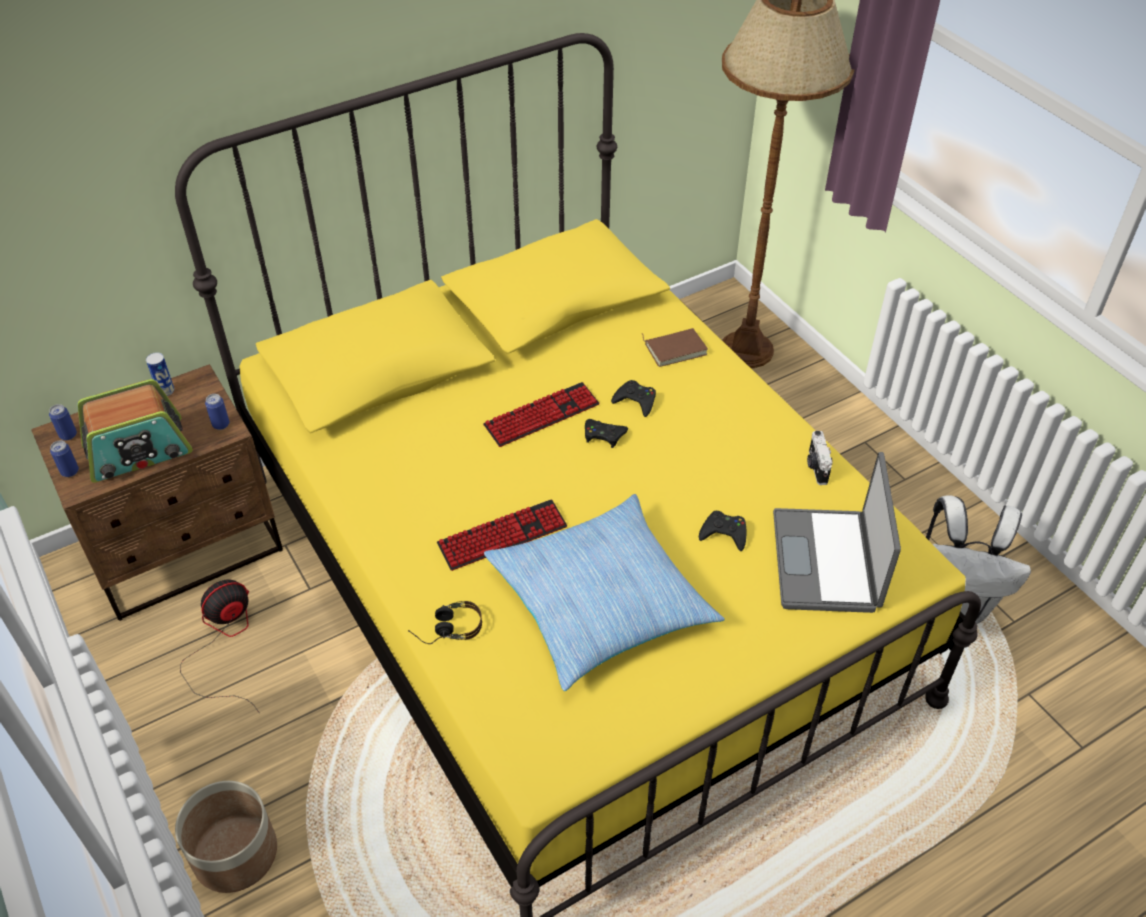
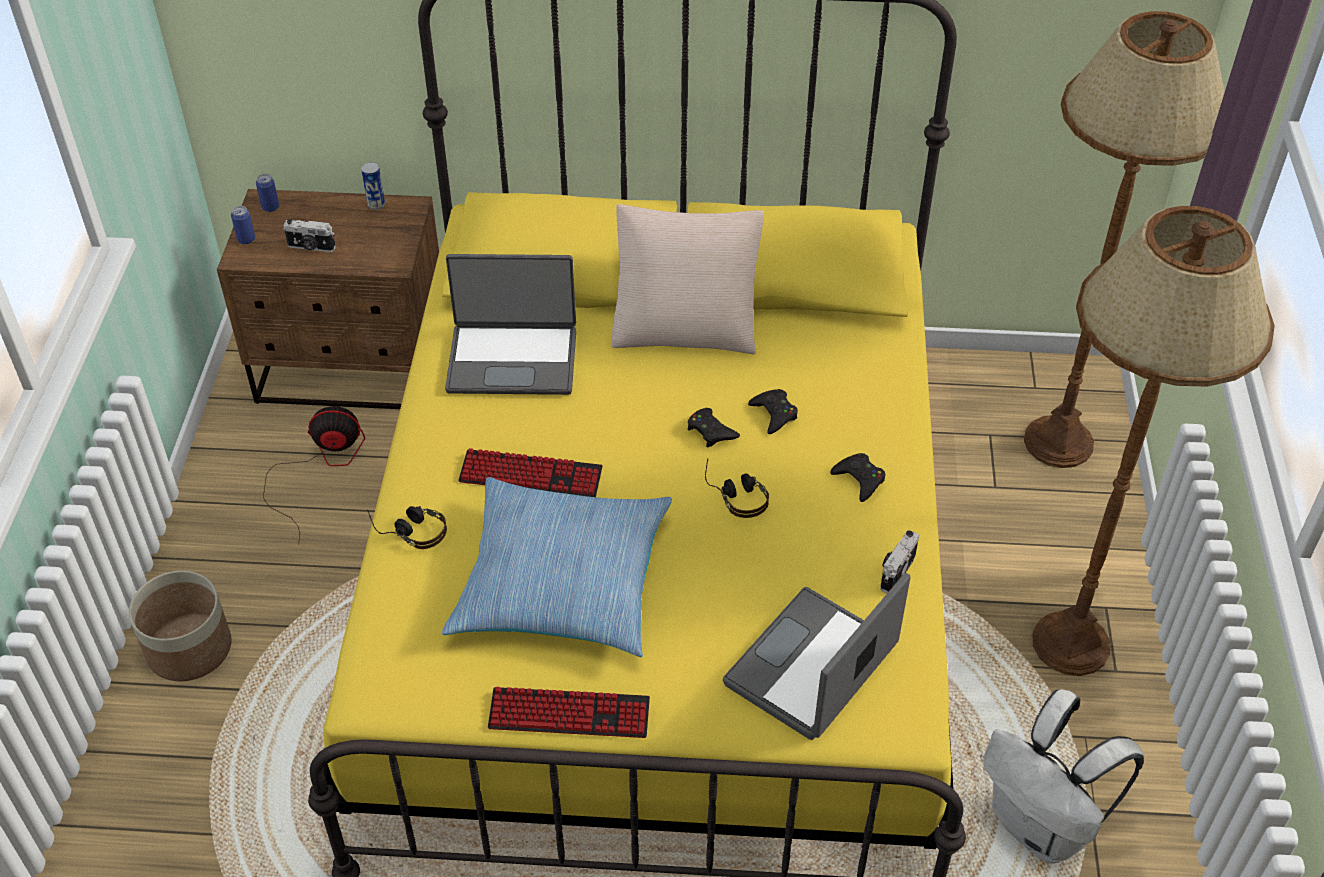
camera: 35 degrees right, 0 degrees up
radio [78,379,193,483] -> camera [284,219,336,252]
can [205,394,229,430] -> none
keyboard [483,382,599,447] -> keyboard moved to [488,687,650,738]
brown book [641,328,708,367] -> none
black game controller [699,511,746,551] -> black game controller moved to [830,453,886,502]
none -> laptop [445,254,576,395]
none -> beige pillow [612,204,764,354]
none -> headphones [705,458,769,518]
none -> brown floor lamp [1033,206,1275,676]

